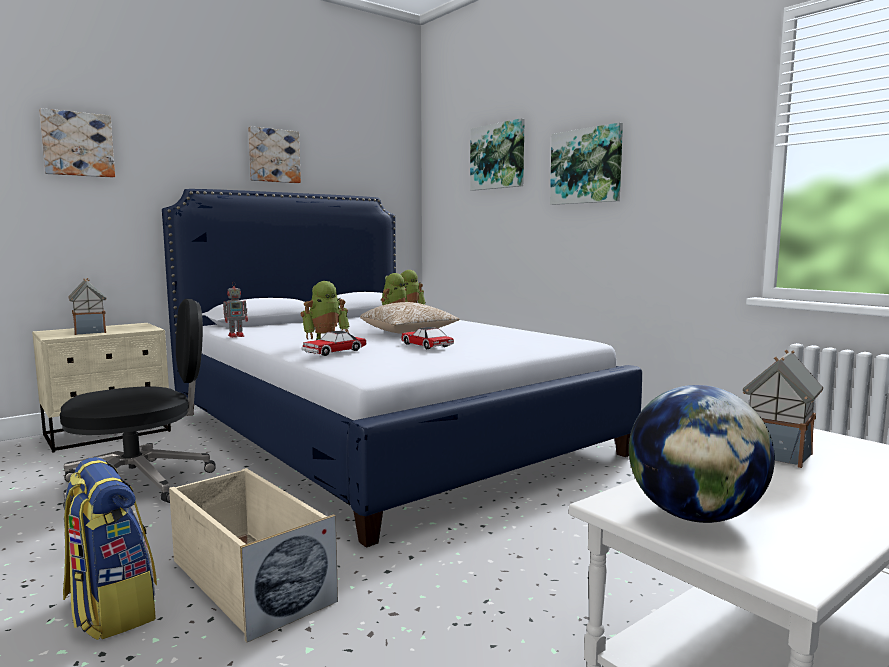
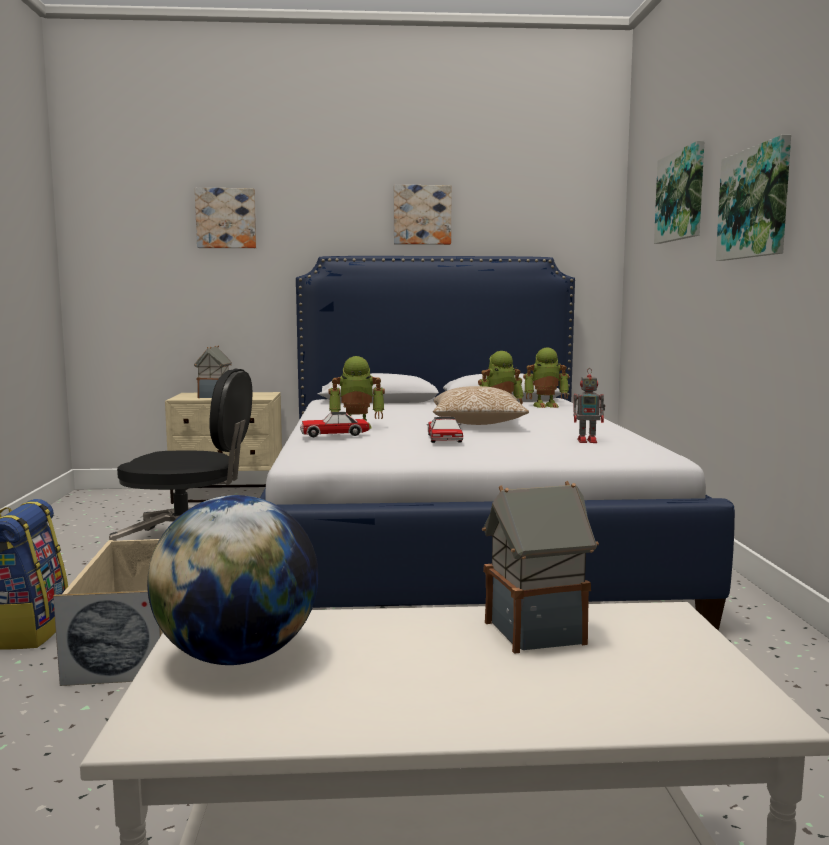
camera: 35 degrees right, 0 degrees up
toy robot [223,282,248,338] -> toy robot moved to [573,368,605,443]

